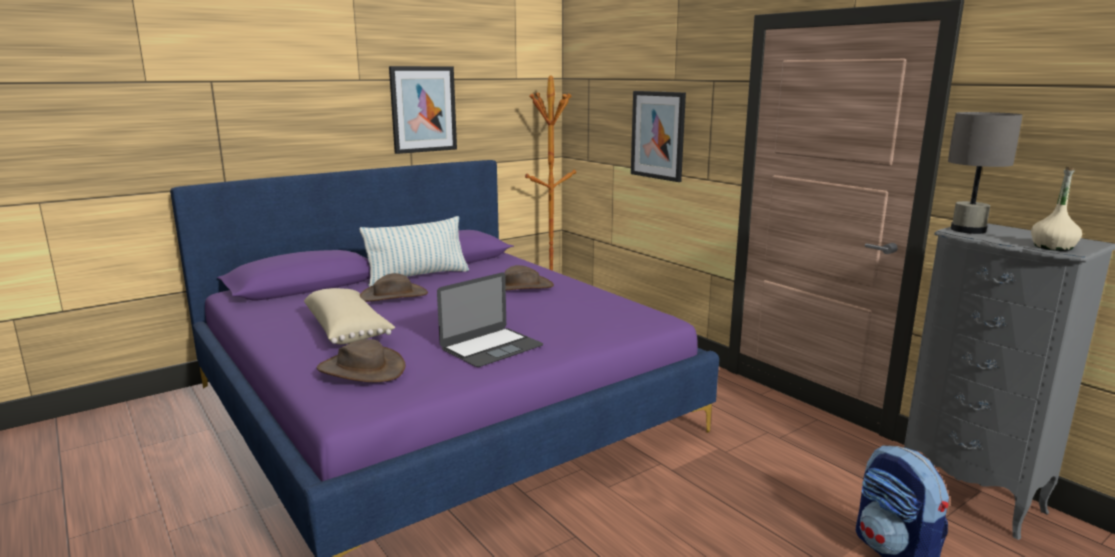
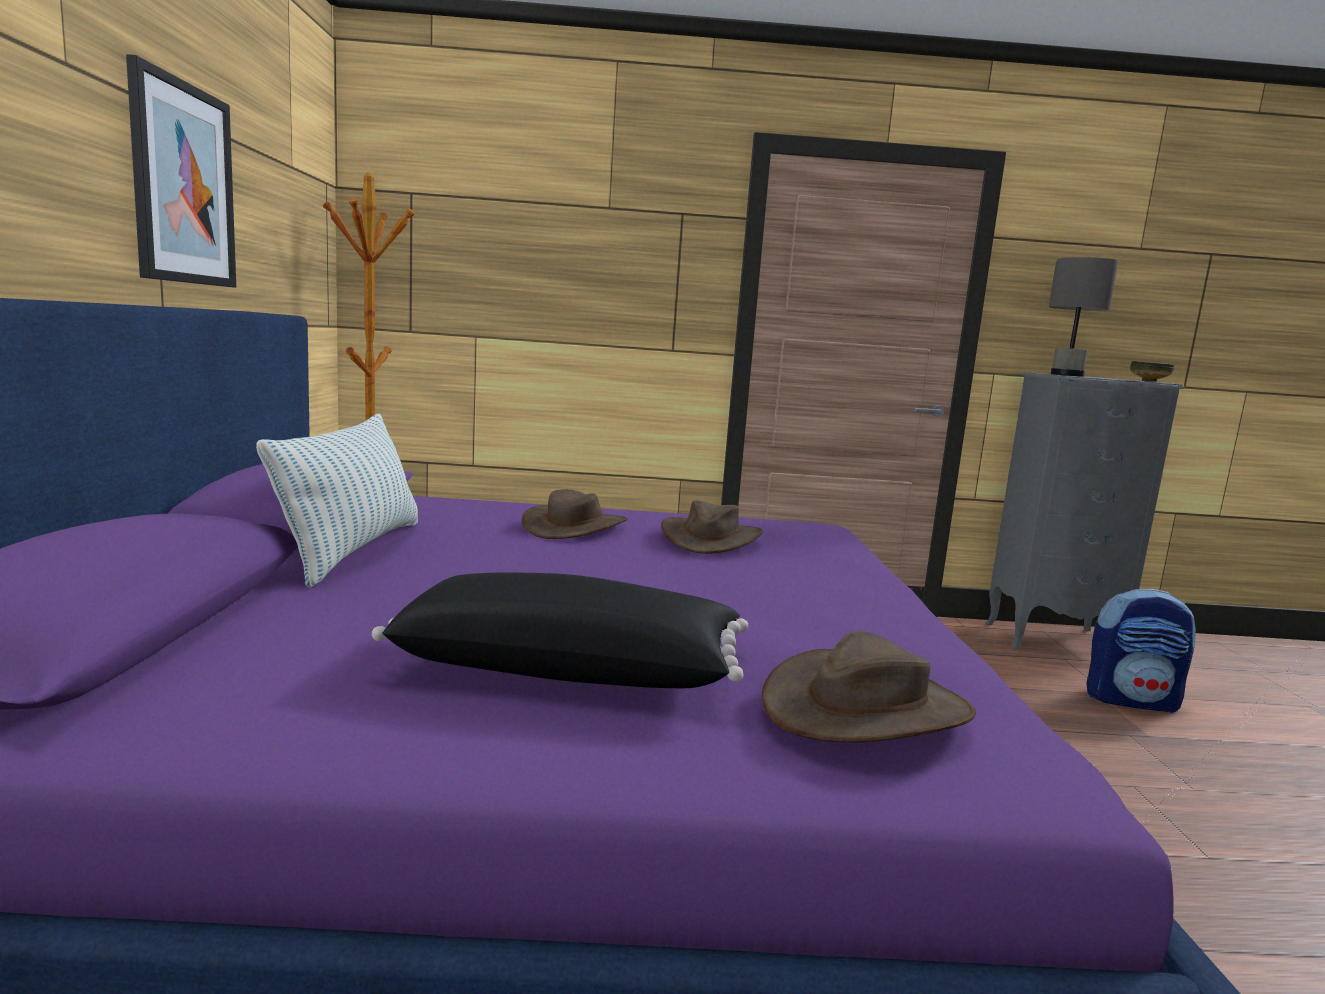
camera: 55 degrees left, 5 degrees down
beige pillow [304,288,395,344] -> black pillow [372,572,748,688]
brown hat [360,273,428,302] -> brown hat moved to [661,500,763,554]
laptop [437,272,543,367] -> none
picture [631,91,686,182] -> none
beige bottle [1031,167,1082,251] -> bowl [1130,361,1175,382]

